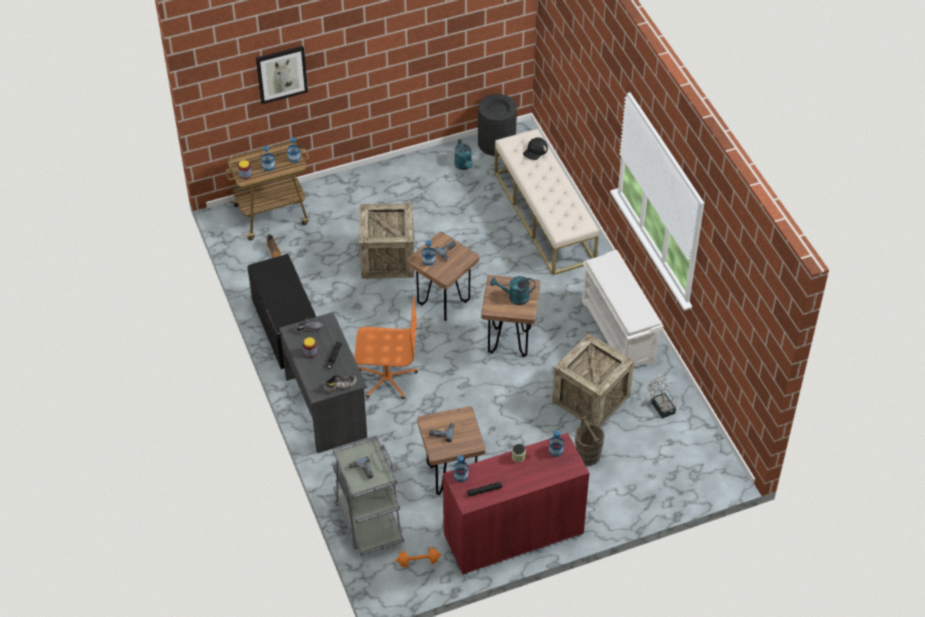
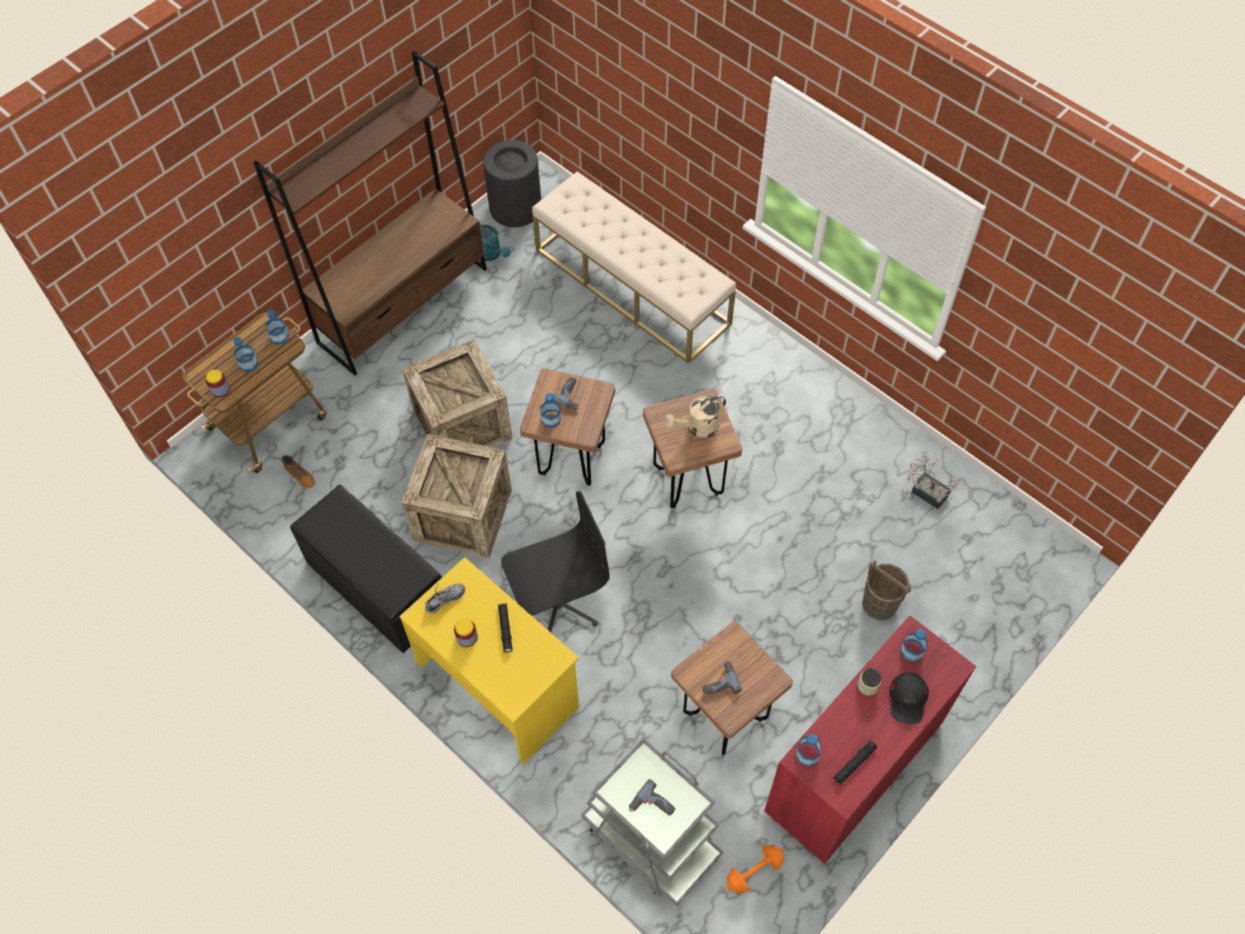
camera: 25 degrees left, 10 degrees up
picture [256,46,308,104] -> none
grey desk [279,312,367,453] -> yellow desk [399,557,579,764]
shoe [321,375,357,394] -> none
orange office chair [354,297,418,399] -> black office chair [501,491,610,633]
turquoise watering can [490,276,535,305] -> beige watering can [664,395,726,438]
black cap [523,137,548,160] -> black cap moved to [889,672,929,724]
crate [552,333,634,427] -> crate moved to [402,434,512,558]
white shoe rack [582,250,664,367] -> none
none -> brown bookcase [253,50,487,376]

